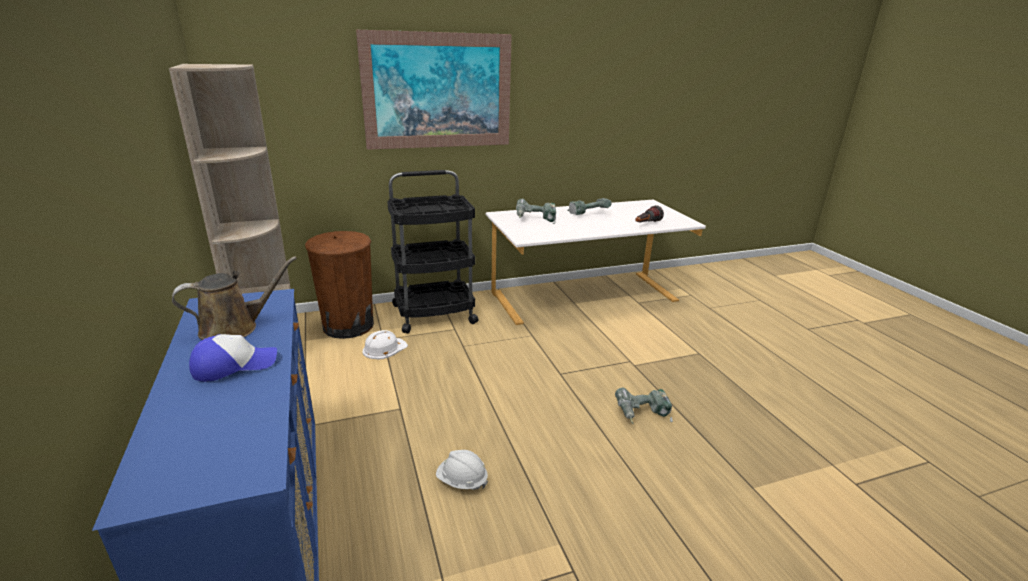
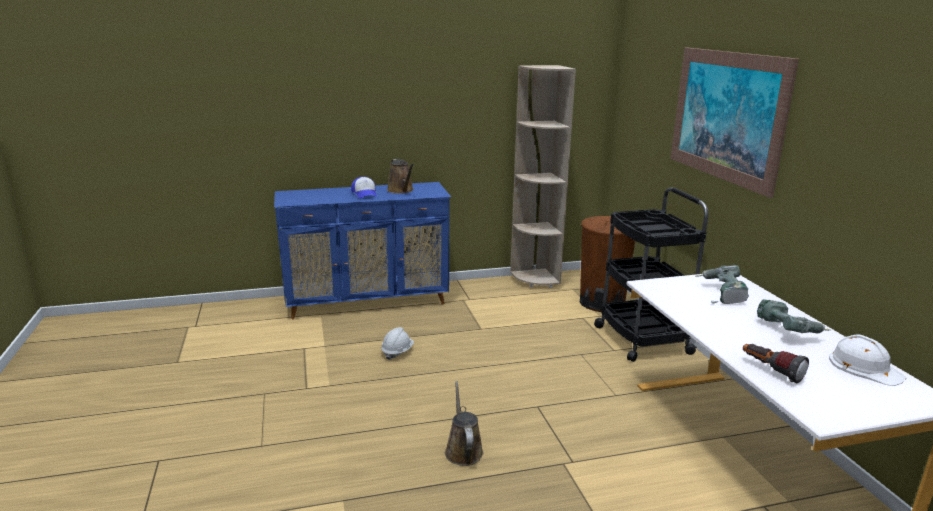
camera: 95 degrees right, 5 degrees down
white hard hat [363,330,408,359] -> white hard hat moved to [829,335,906,386]
power drill [615,388,673,424] -> brown watering can [445,381,484,466]

